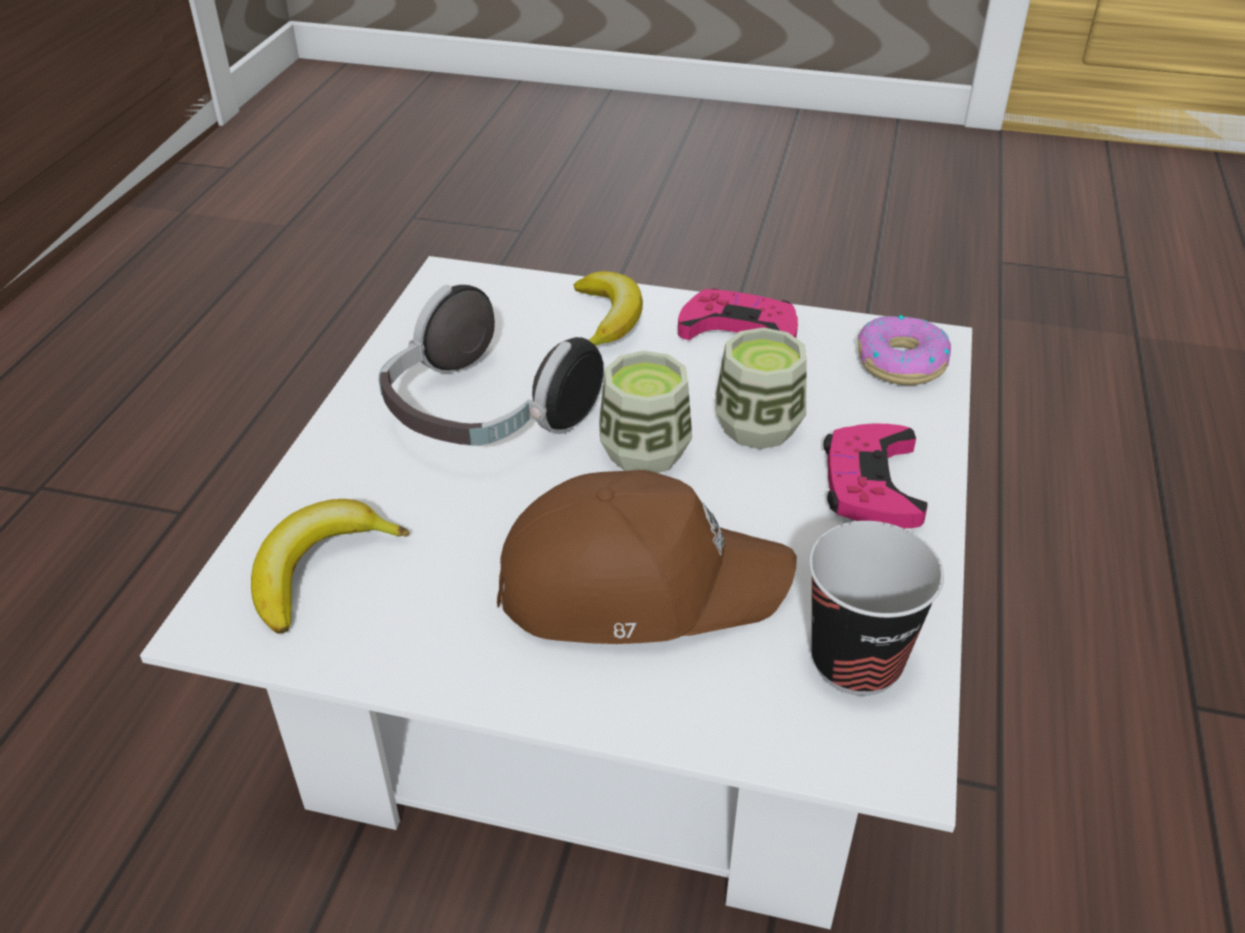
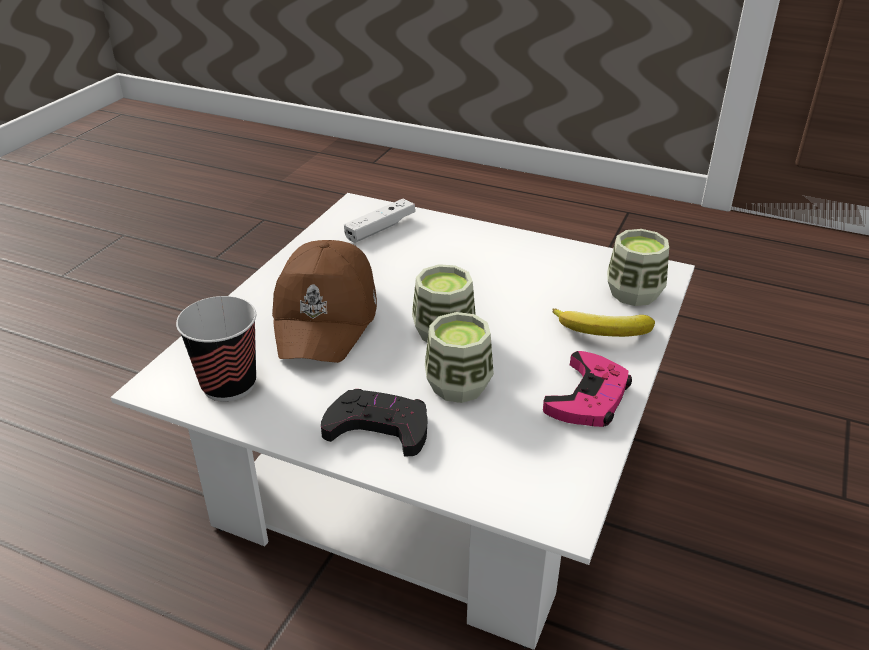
camera: 100 degrees right, 5 degrees down
banana [251,499,409,634] -> white game controller [344,198,415,243]
headphones [379,285,604,446] -> none
pink game controller [823,423,928,528] -> black game controller [321,389,428,457]
donut [858,315,951,385] -> none
none -> cup [607,229,669,306]

